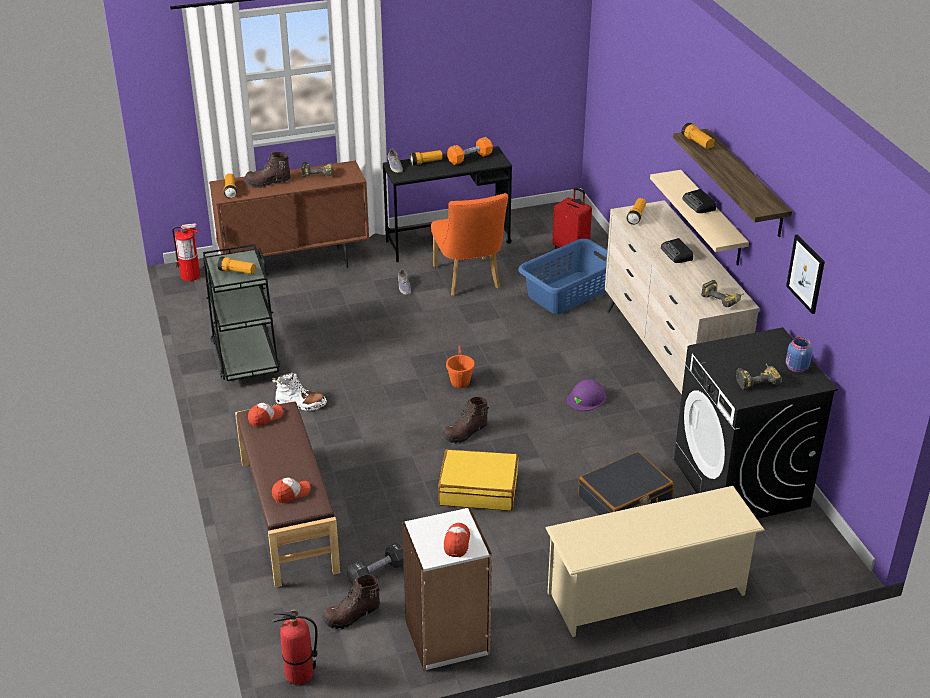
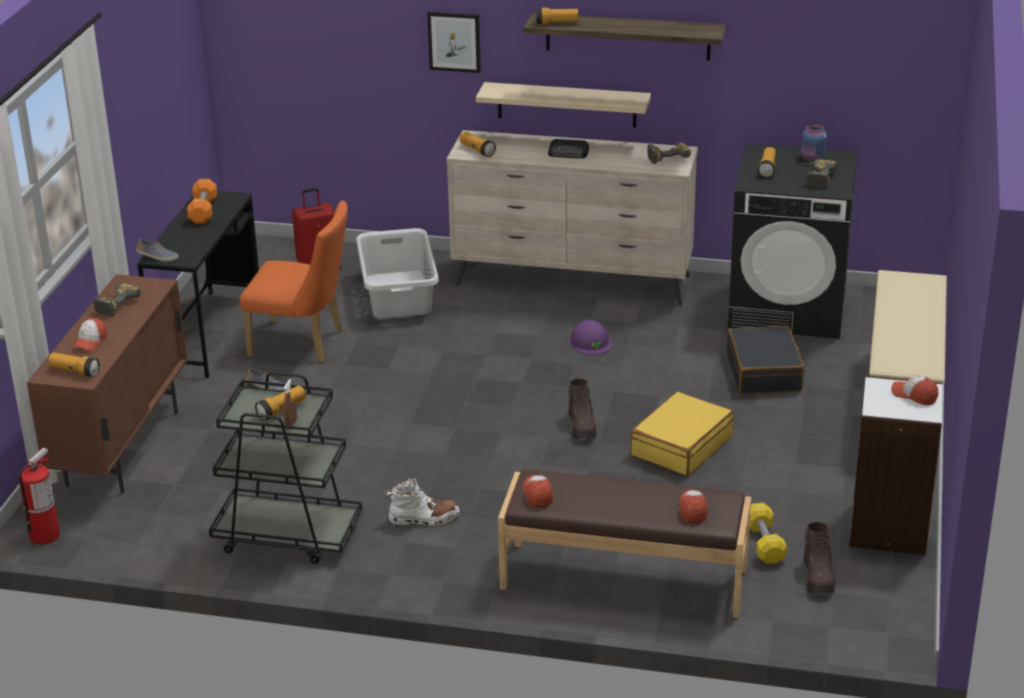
camera: 60 degrees left, 5 degrees down
brown boot [244,152,291,188] -> cap [72,318,107,351]
white boot [272,372,327,411] -> white boot turned 45 degrees clockwise [385,478,460,526]
fire extinguisher [273,610,318,685] -> none
black dumbbell [347,542,404,584] -> yellow dumbbell [749,503,787,564]
flashlight [410,150,443,165] -> flashlight moved to [758,147,776,178]
orange bucket [446,345,474,388] -> none
blue laundry basket [518,239,607,314] -> grey laundry basket [356,228,439,318]
radio [682,189,716,213] -> none
picture [786,235,825,314] -> picture moved to [427,12,481,73]
none -> brown spray bottle [283,379,297,429]

